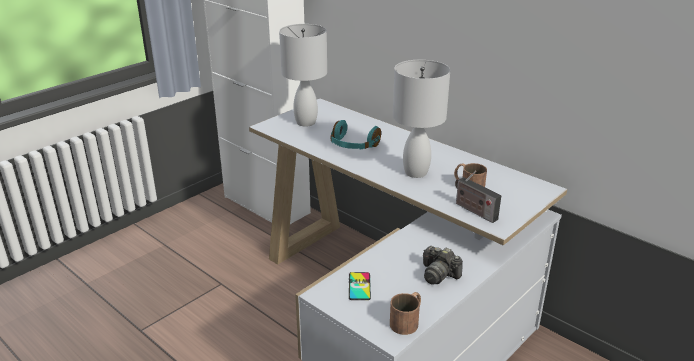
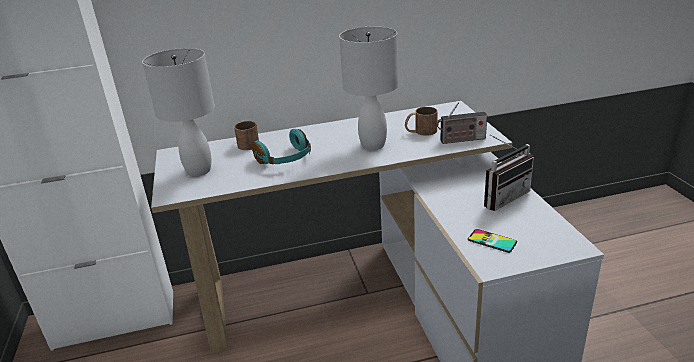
camera: 55 degrees left, 0 degrees up
brown mug [390,292,421,335] -> brown mug moved to [234,120,259,150]
camera [423,246,463,285] -> radio [484,135,534,211]

